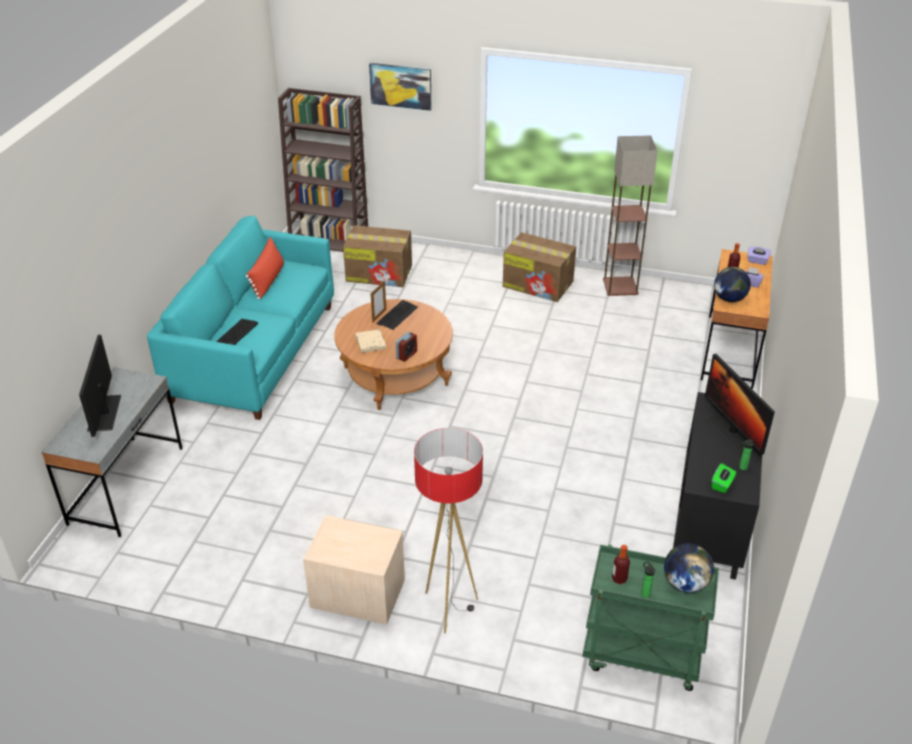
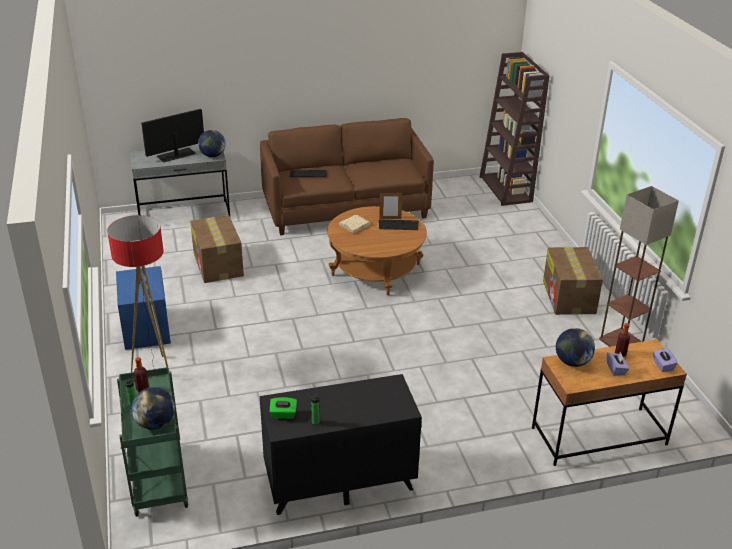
camera: 60 degrees right, 5 degrees down
turquoise sofa [147,216,334,420] -> brown sofa [260,118,434,235]
red pillow [246,237,284,300] -> none
beige nightstand [303,515,405,625] -> blue nightstand [116,266,171,350]
cardboard box [343,225,412,287] -> cardboard box moved to [190,215,244,283]
picture [369,63,432,111] -> none
alarm clock [396,332,417,362] -> none
monitor [705,354,775,455] -> none
none -> globe [198,130,226,157]

